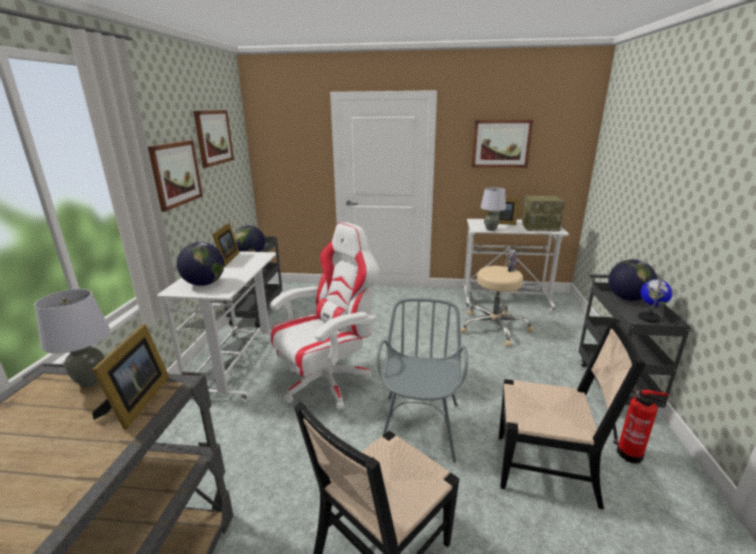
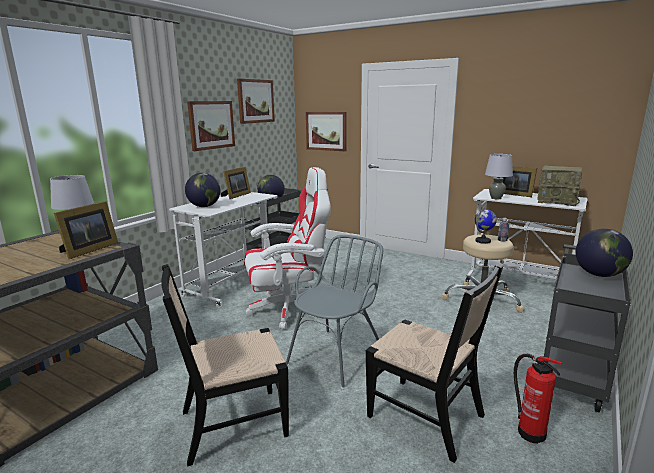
camera: 25 degrees right, 5 degrees down
picture [472,120,533,168] -> picture moved to [306,112,346,151]
globe [638,279,673,323] -> globe moved to [475,208,497,244]

